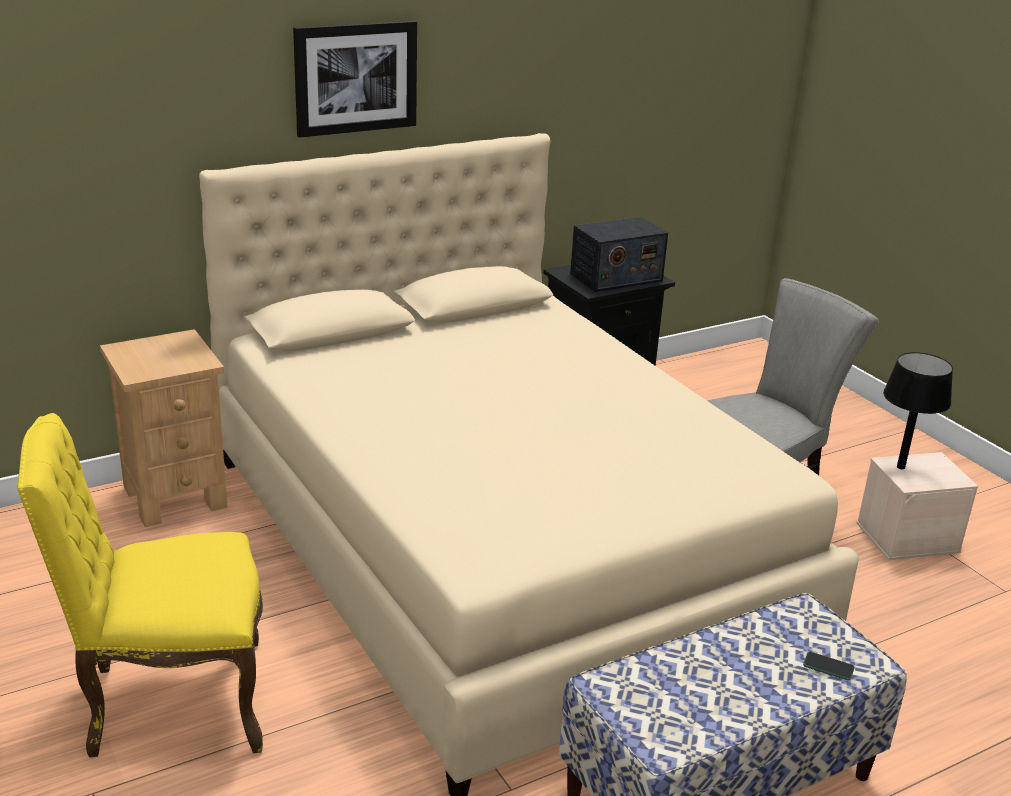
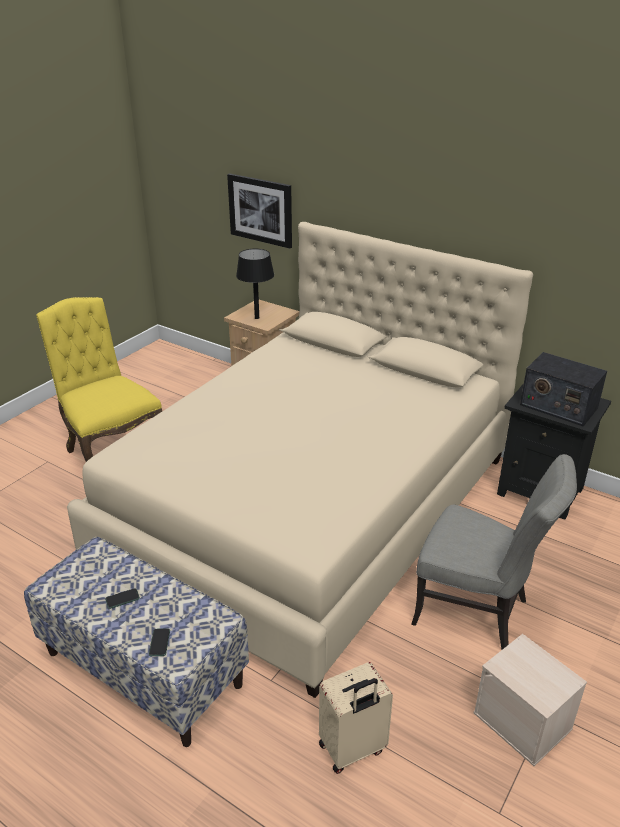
camera: 65 degrees right, 5 degrees up
picture [293,21,417,138] -> picture moved to [227,173,292,249]
black table lamp [883,352,953,469] -> black table lamp moved to [236,249,274,319]
none -> phone [105,588,140,609]
none -> beige suitcase [319,662,393,774]

